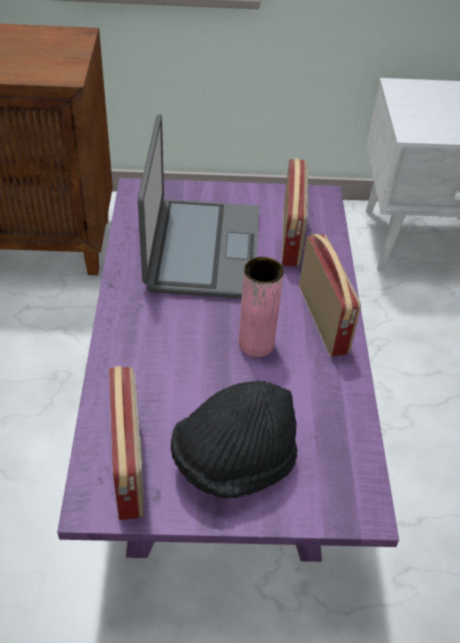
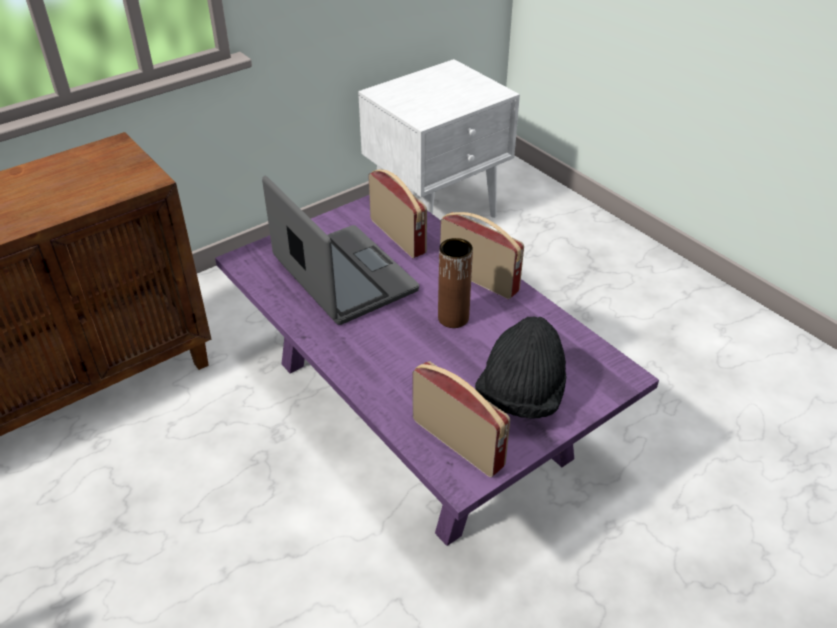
camera: 35 degrees left, 5 degrees down
pink vase [239,257,284,357] -> brown vase [438,238,473,328]

